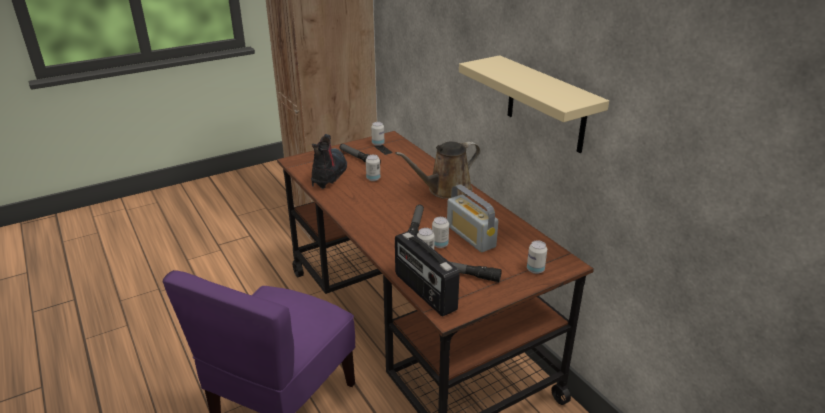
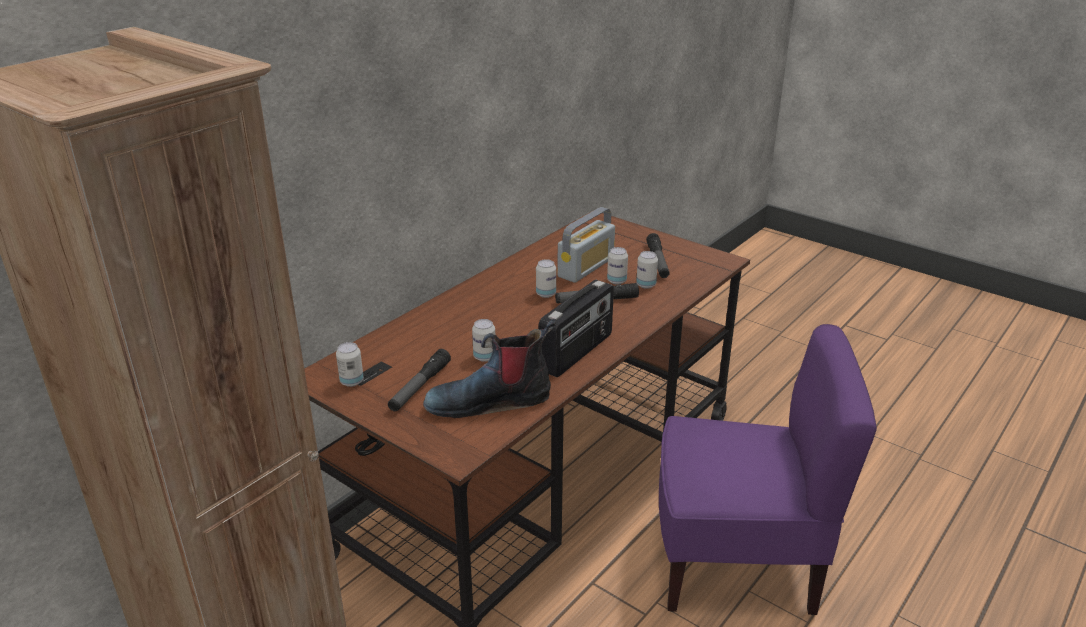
camera: 110 degrees left, 0 degrees up
brown watering can [395,141,480,199] -> none
radio [395,231,460,316] -> radio moved to [539,280,614,377]
beige shelf [459,55,609,153] -> none
can [527,240,547,274] -> can moved to [536,259,556,298]

